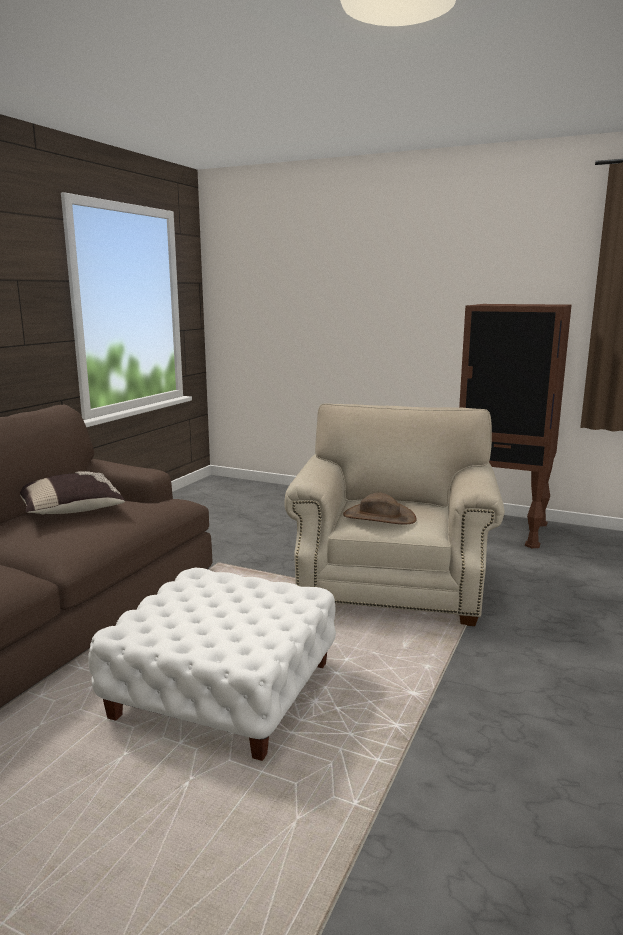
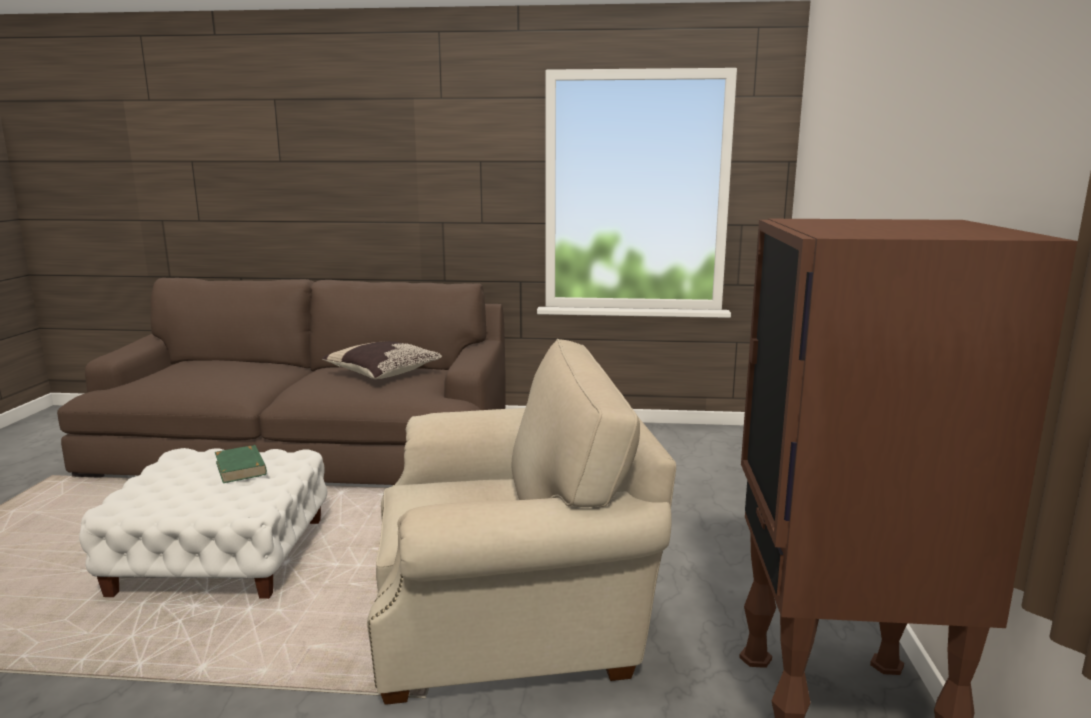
camera: 70 degrees right, 0 degrees up
brown hat [343,492,417,524] -> none
none -> green book [215,445,267,483]

